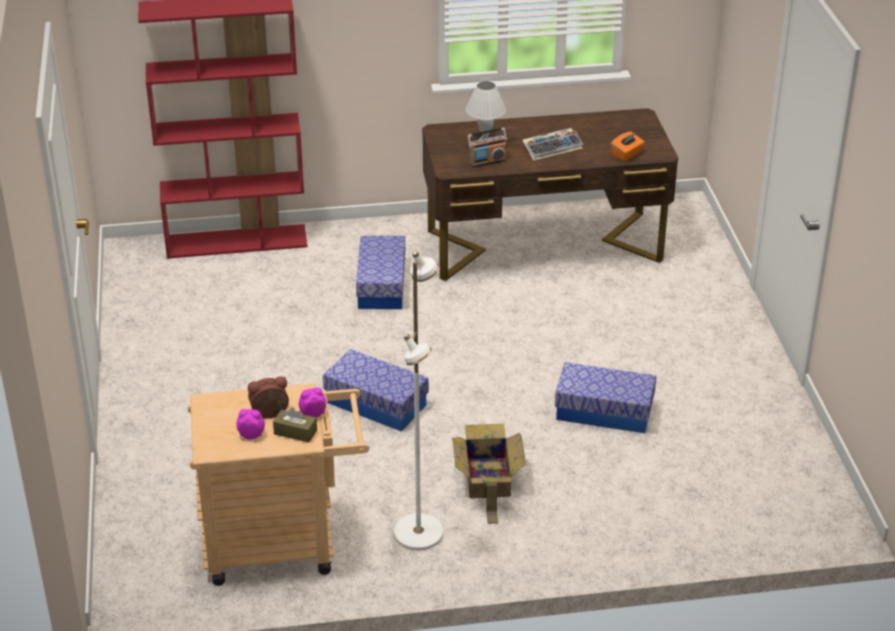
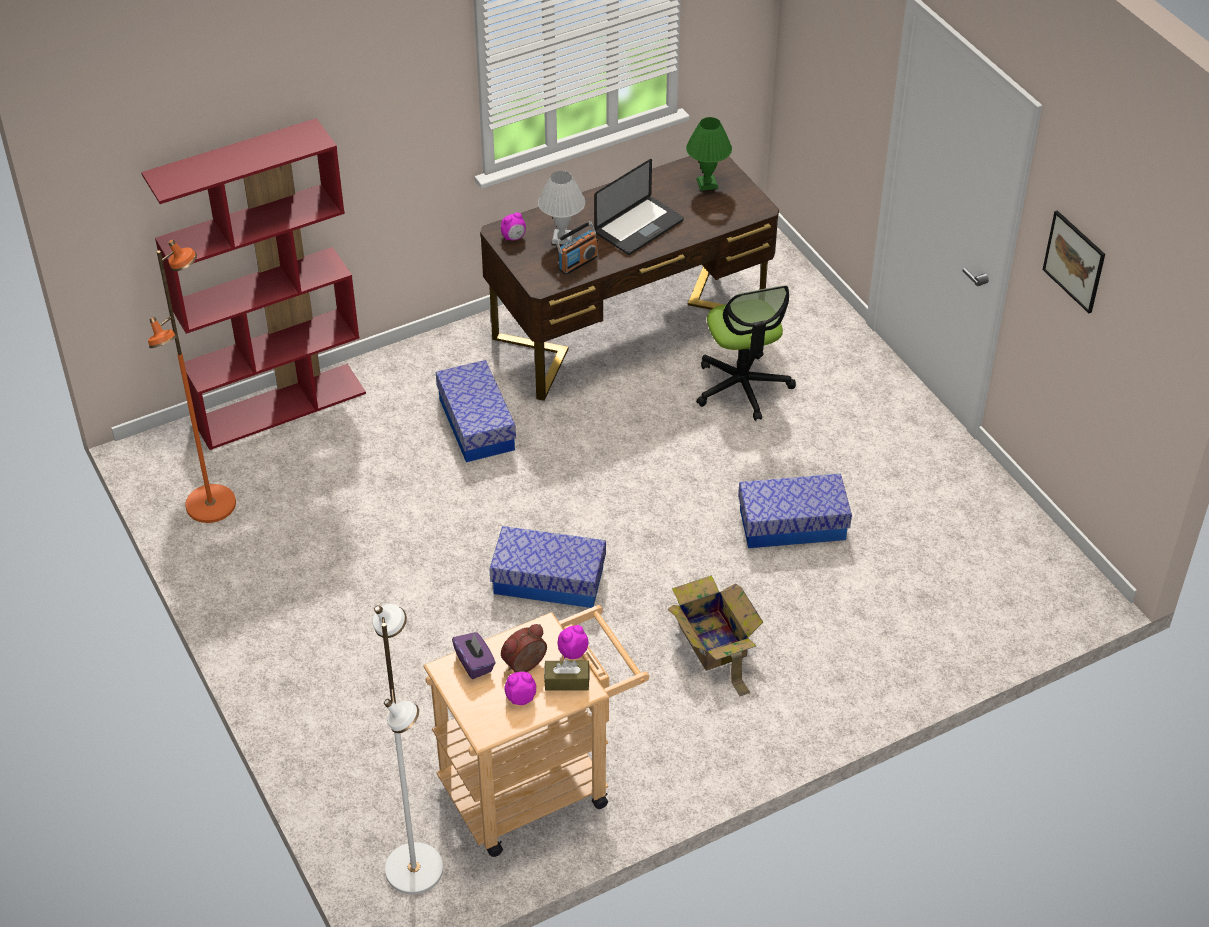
camera: 20 degrees left, 10 degrees up
white floor lamp [394,251,443,551] -> white floor lamp moved to [372,604,443,895]
keyboard [523,128,584,160] -> laptop [595,159,684,255]
orange tissue box [611,132,645,161] -> none
none -> orange floor lamp [148,239,236,523]
none -> purple tissue box [452,632,496,679]
none -> alarm clock [501,212,526,240]
none -> green table lamp [686,117,732,191]
none -> office chair [696,285,796,421]
none -> picture [1043,210,1105,313]

